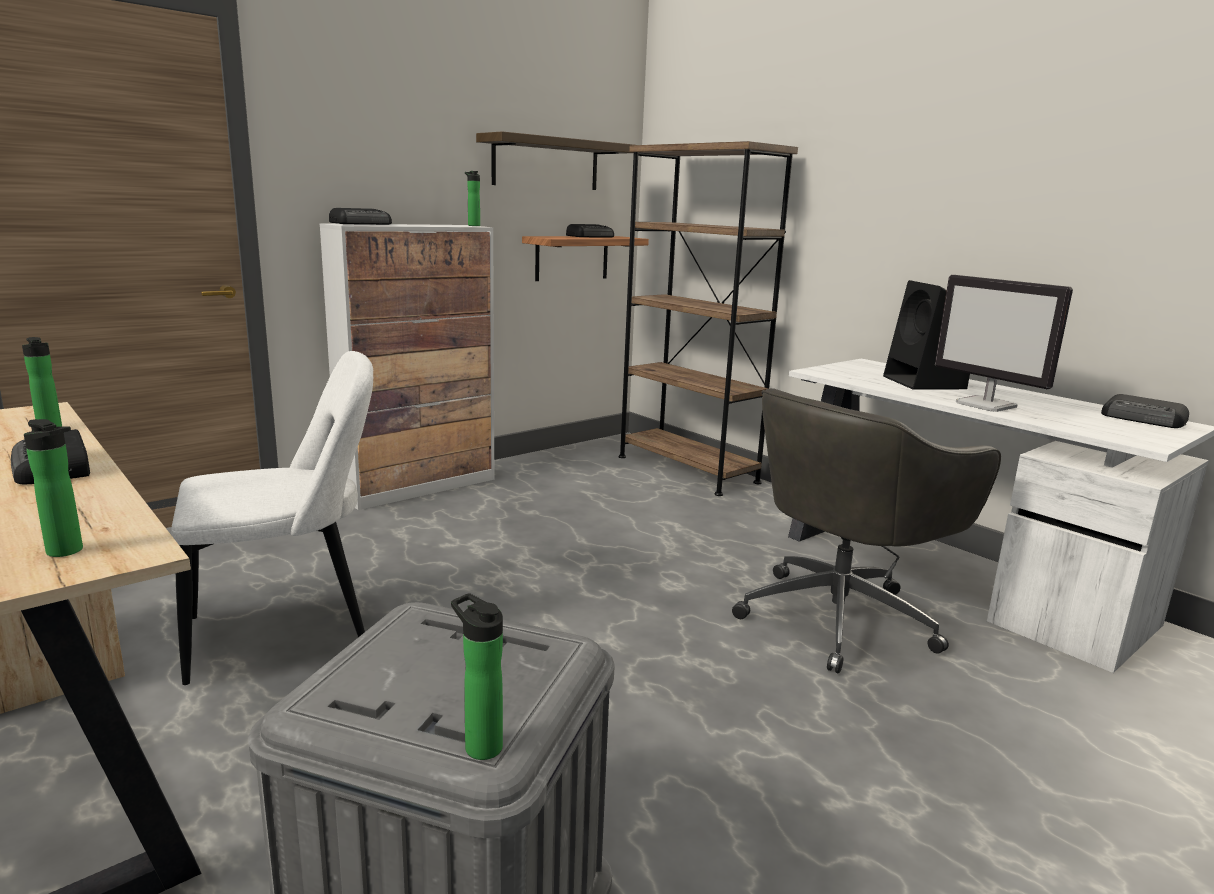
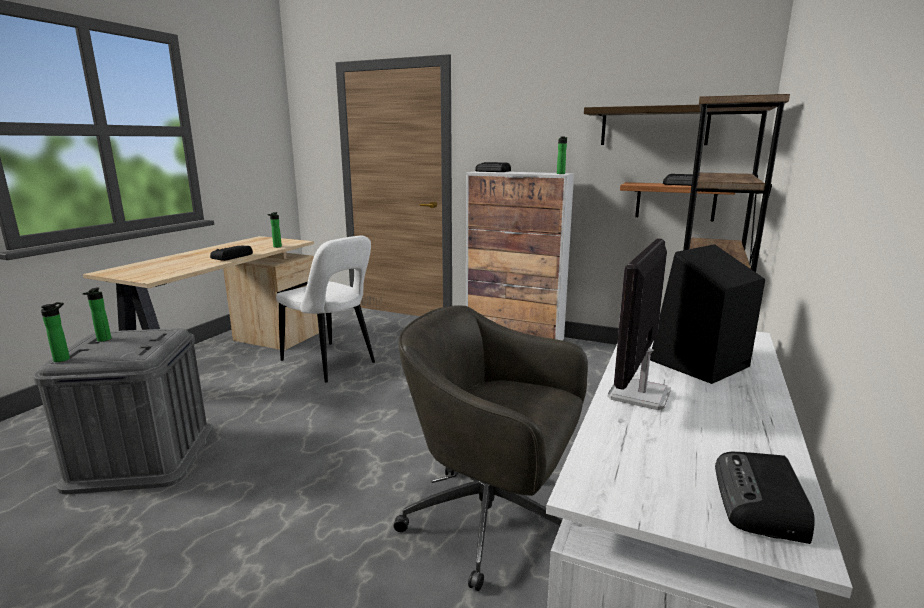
camera: 65 degrees right, 0 degrees up
bottle [24,419,83,557] -> bottle moved to [83,287,111,342]

